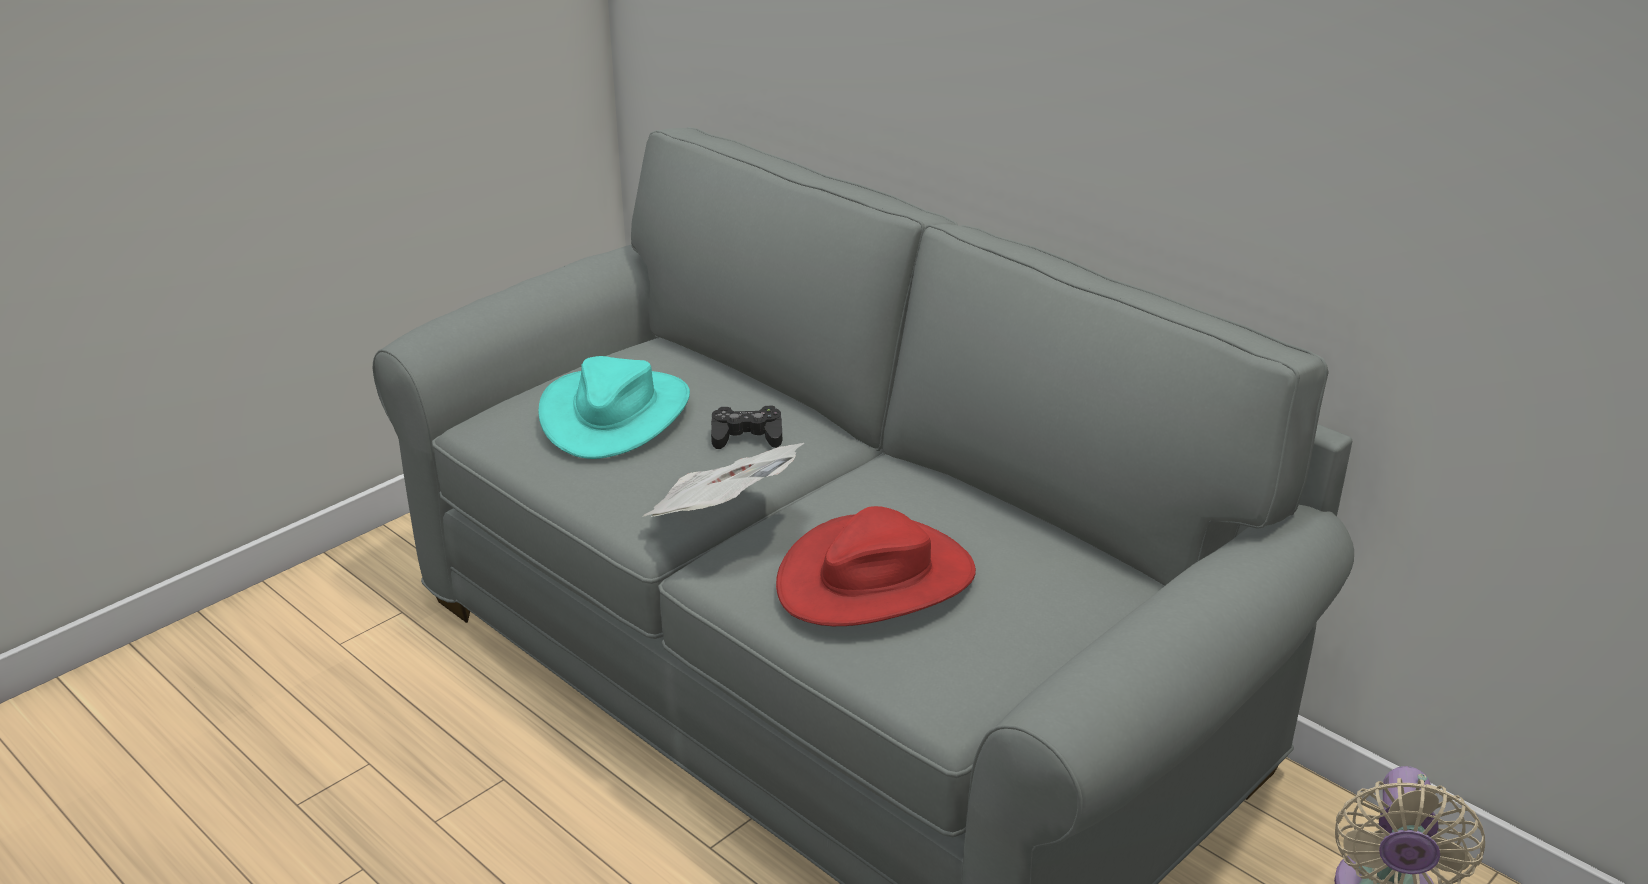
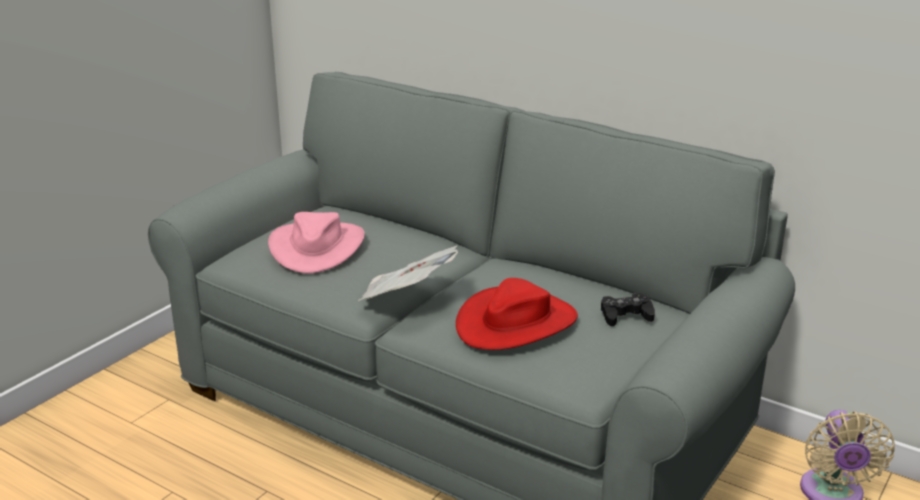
camera: 10 degrees left, 5 degrees down
turquoise hat [539,356,690,459] -> pink hat [268,212,365,273]
black game controller [711,406,782,449] -> black game controller moved to [601,293,655,326]

